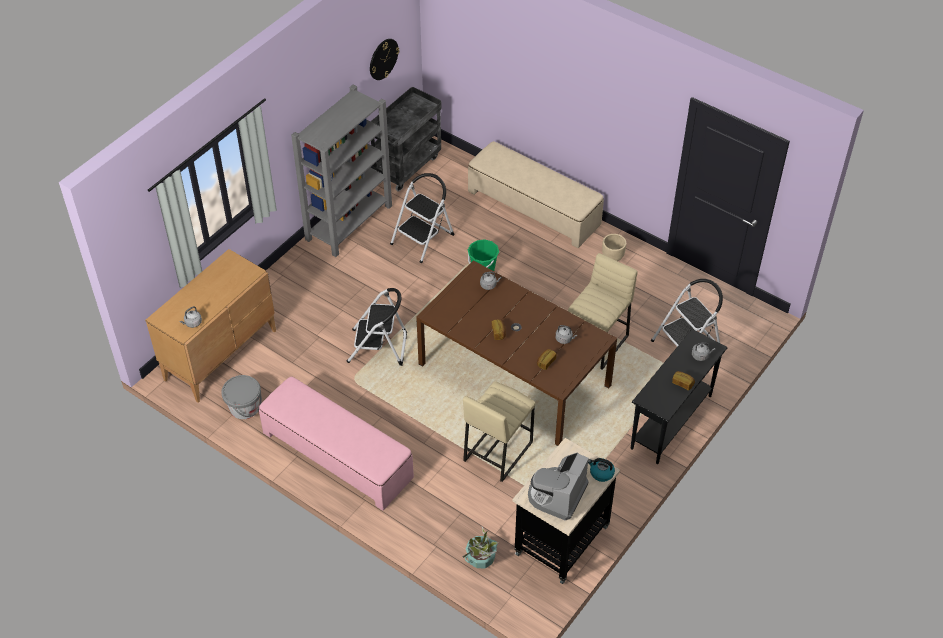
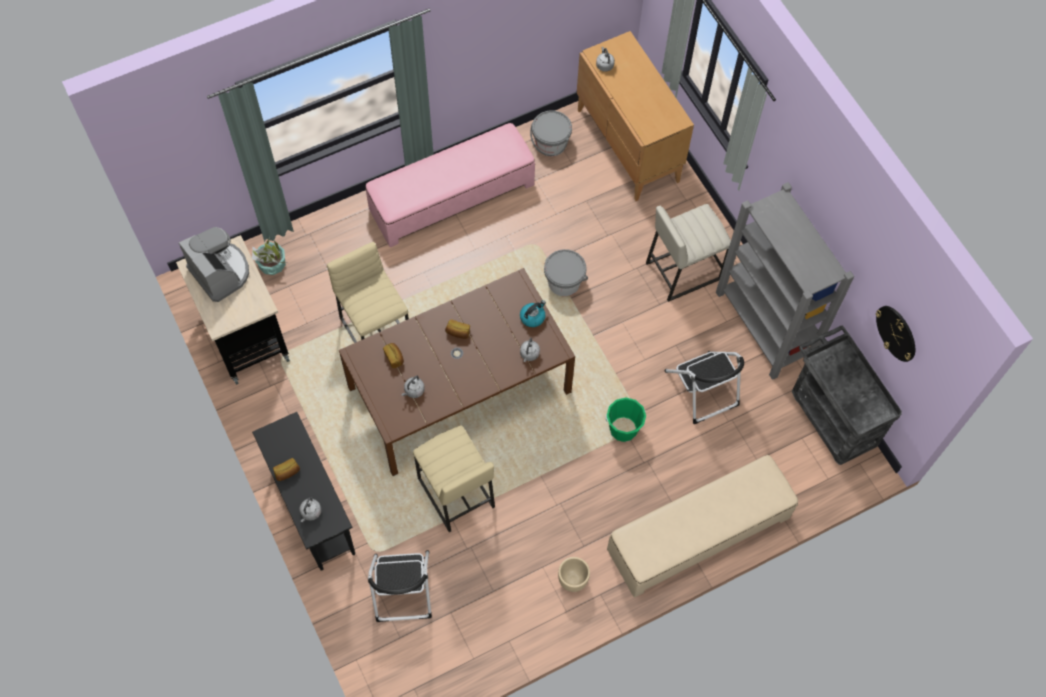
camera: 115 degrees right, 15 degrees up
step ladder [347,288,407,366] -> grey bucket [544,249,588,296]
kettle [588,458,615,482] -> kettle moved to [520,300,546,327]
none -> beige stool [646,204,731,302]

